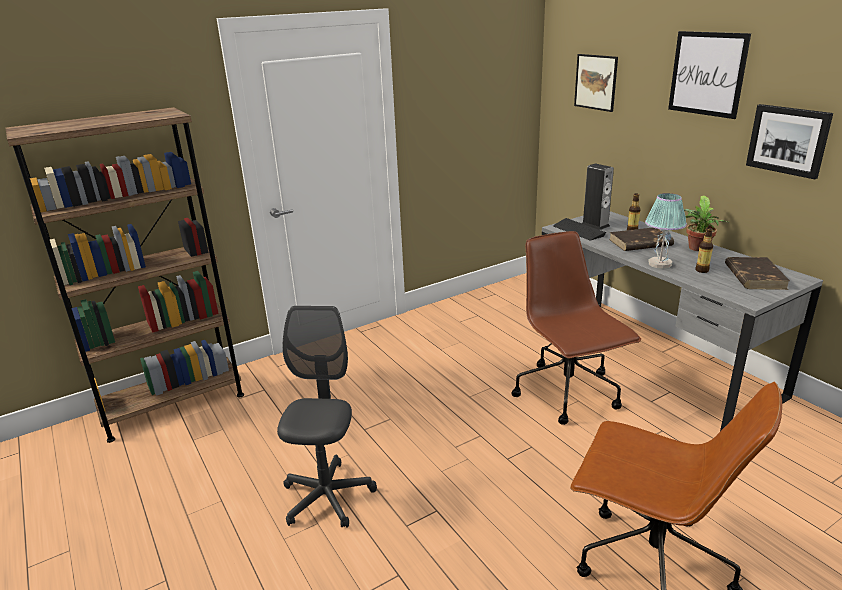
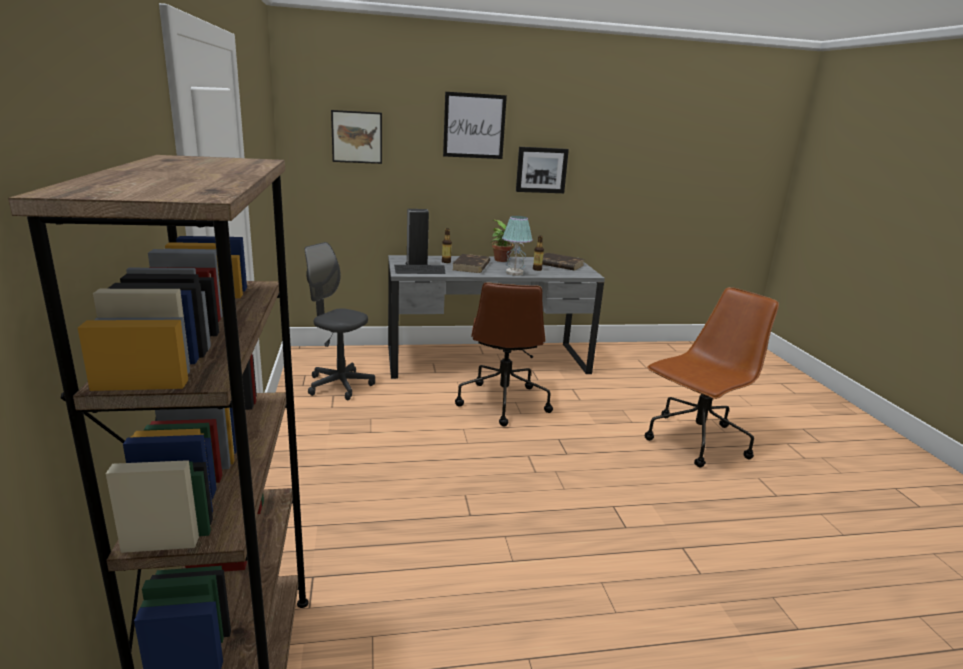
camera: 70 degrees left, 5 degrees down
grey office chair [277,306,377,528] -> grey office chair moved to [305,242,375,400]
brown office chair [512,231,641,425] -> brown office chair turned 90 degrees counterclockwise [455,282,553,427]

